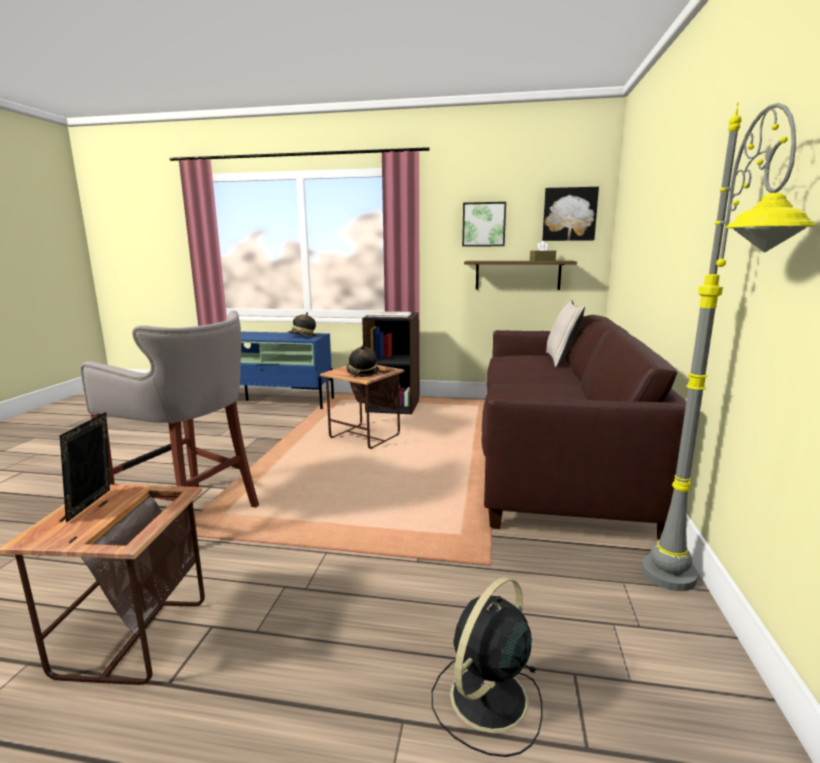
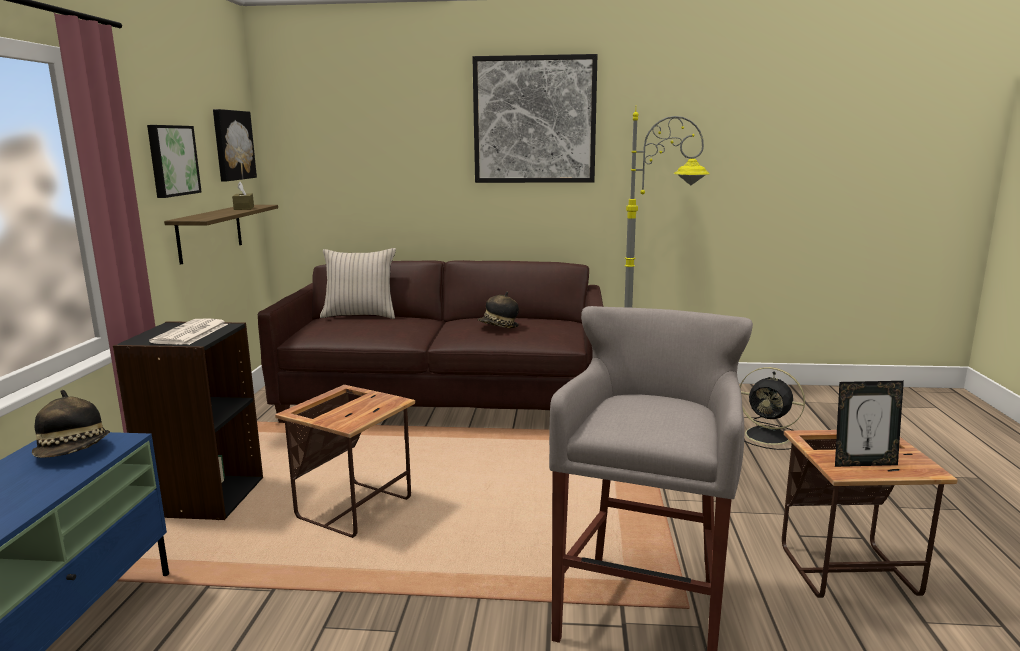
camera: 95 degrees left, 0 degrees up
hat [346,345,379,377] -> hat moved to [478,292,519,328]
none -> picture [472,54,598,183]

